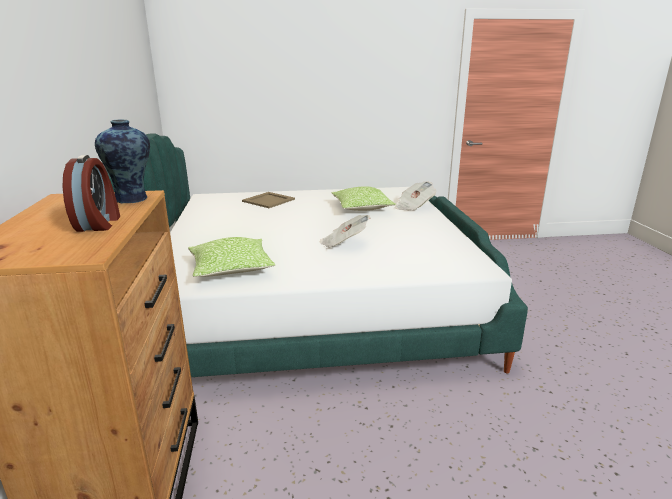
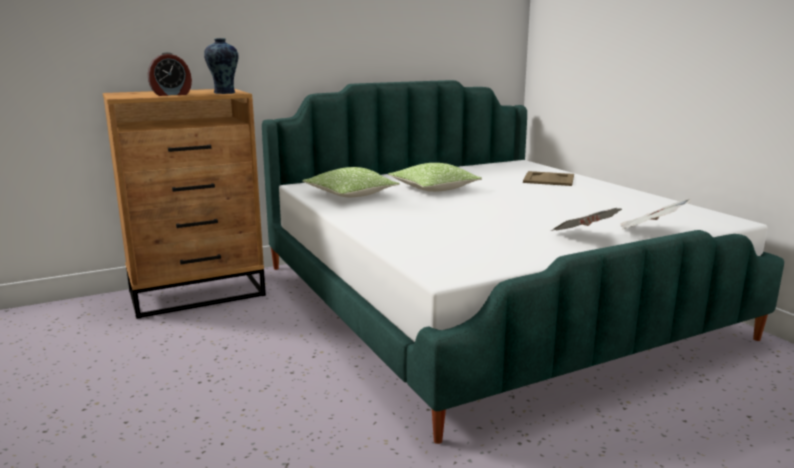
camera: 70 degrees right, 5 degrees down
newspaper [319,215,370,248] -> newspaper moved to [550,208,622,231]
pillow [331,186,396,211] -> pillow moved to [388,163,482,192]

